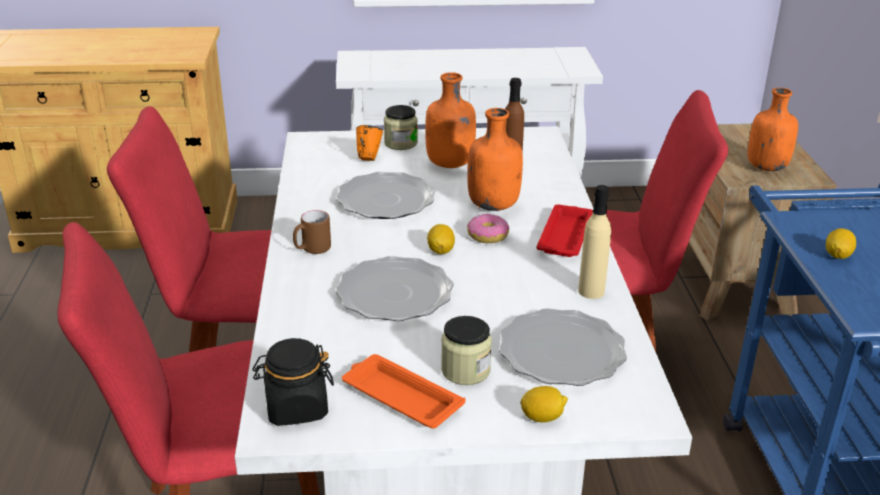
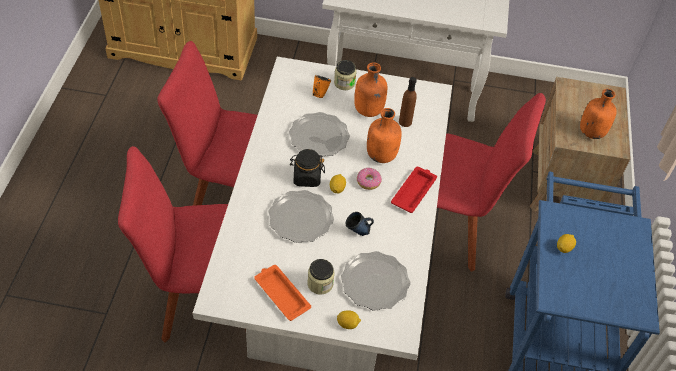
camera: 10 degrees right, 20 degrees up
black jar [252,338,334,426] -> black jar moved to [290,149,325,187]
brown mug [293,210,331,254] -> none
beige bottle [578,185,611,299] -> none
none -> blue mug [346,212,374,236]

